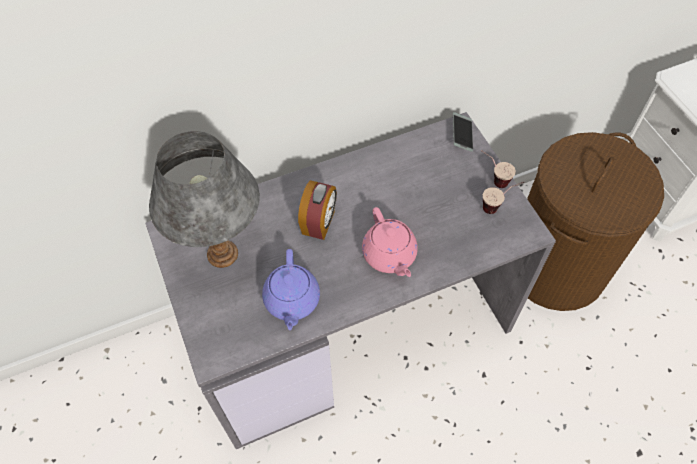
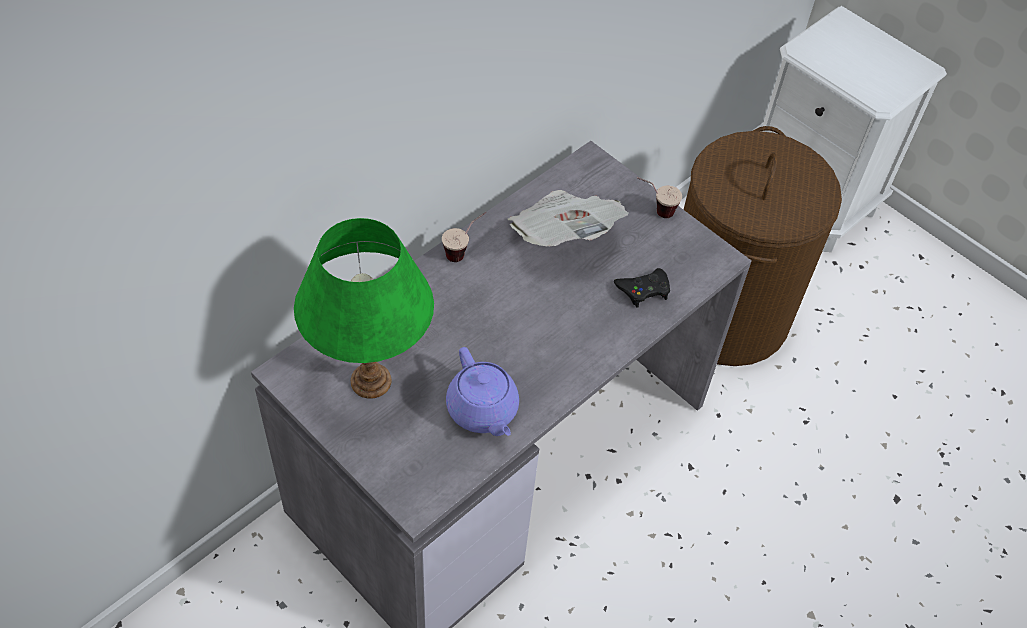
camera: 25 degrees left, 5 degrees down
grey table lamp [149,131,260,268] -> green table lamp [294,218,434,399]
alarm clock [298,180,337,240] -> none
pink teapot [362,207,418,277] -> none
phone [453,112,473,152] -> none
cup [483,182,524,214] -> cup moved to [442,212,487,262]
none -> newspaper [507,190,629,246]
none -> black game controller [614,268,670,308]

